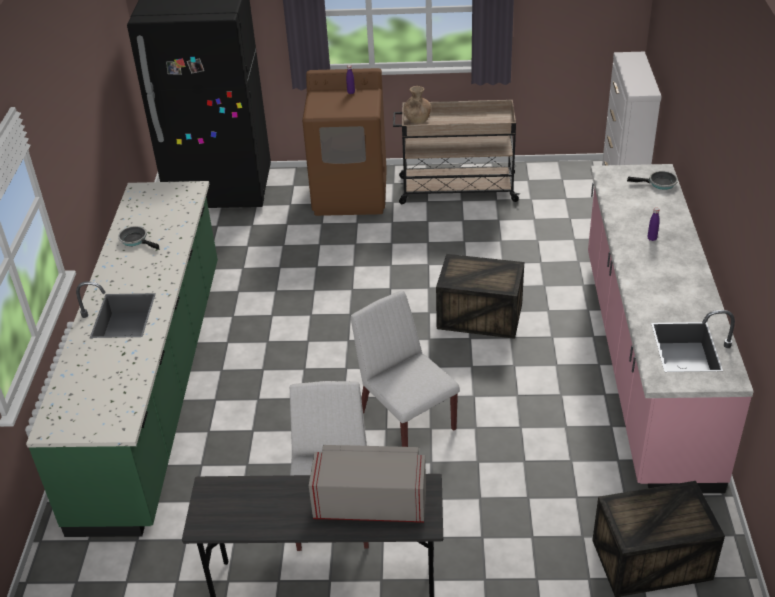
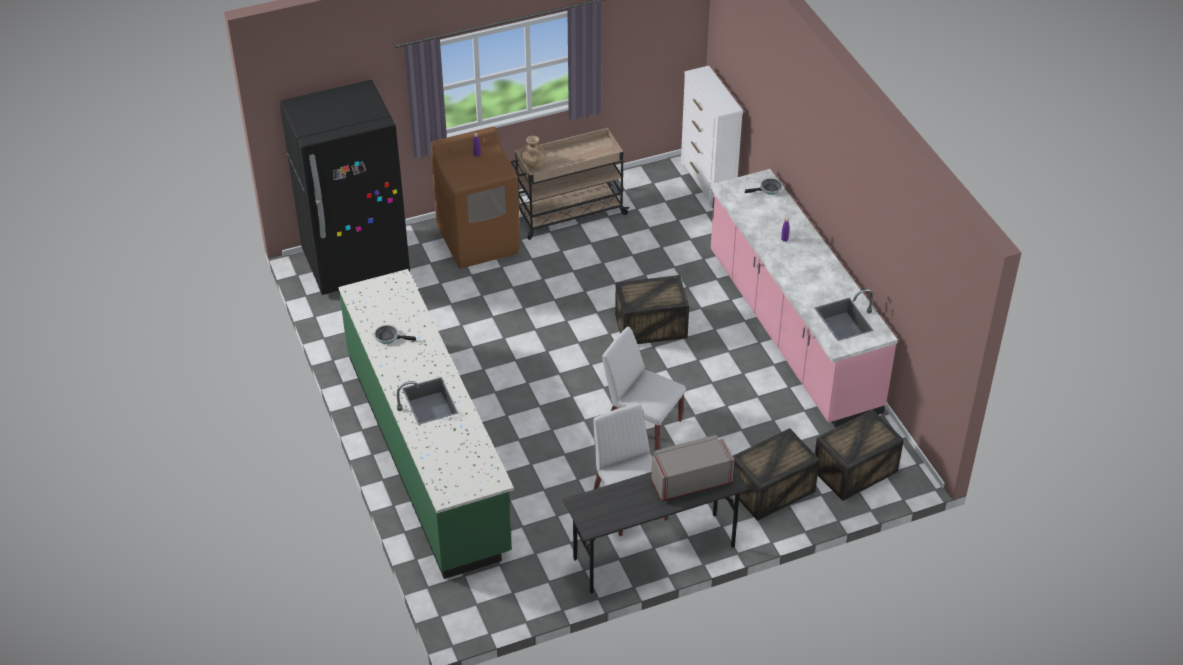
camera: 25 degrees left, 5 degrees up
none -> crate [733,428,820,521]

